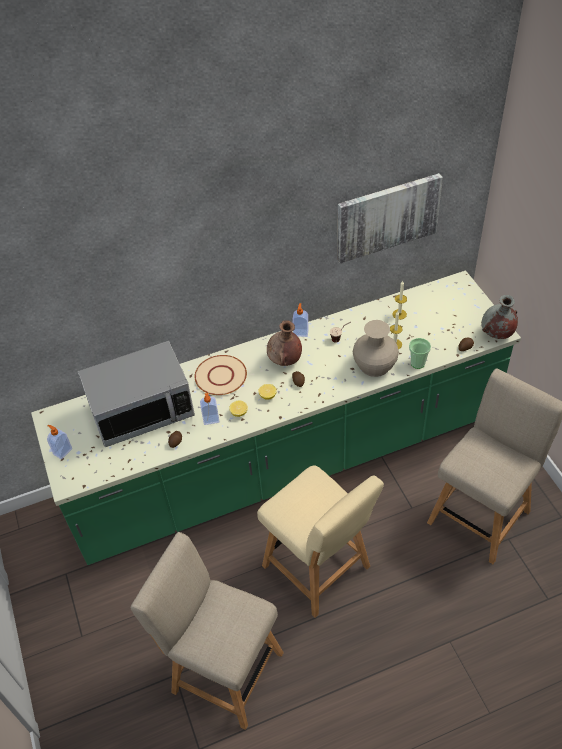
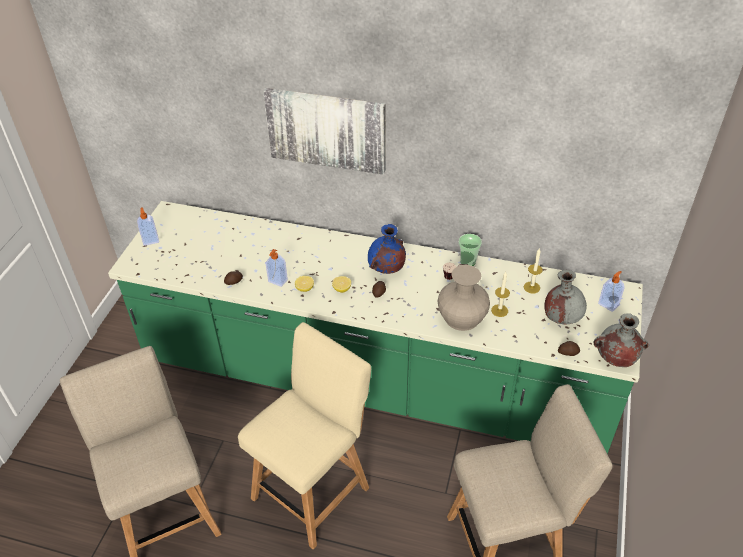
camera: 35 degrees right, 5 degrees down
microwave [78,341,195,447] -> none
beige plate [195,355,247,395] -> none
beige chair [257,465,384,618] -> beige chair turned 135 degrees counterclockwise [238,322,371,549]
brown vase [267,320,302,366] -> blue vase [368,224,406,274]
soap dispenser [292,303,309,337] -> soap dispenser moved to [598,271,625,312]
picture [337,173,443,263] -> picture moved to [263,88,386,175]
cup [409,338,431,369] -> cup moved to [459,234,482,266]
none -> grey vase [544,270,587,324]

